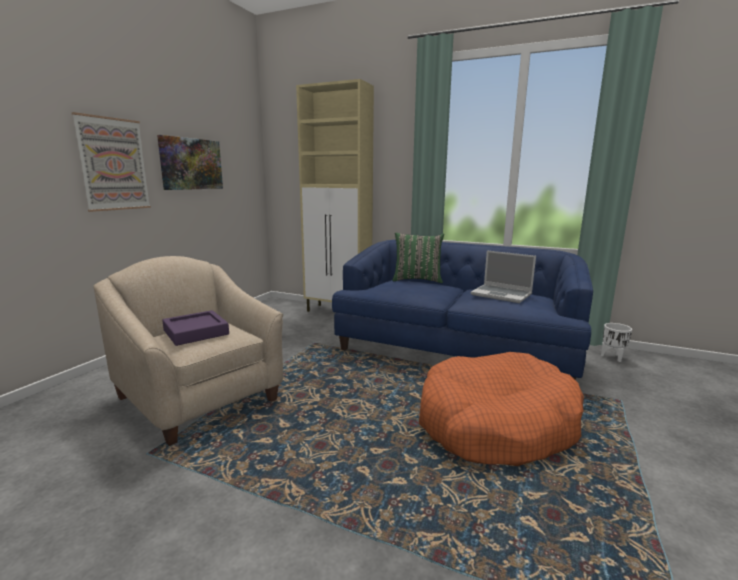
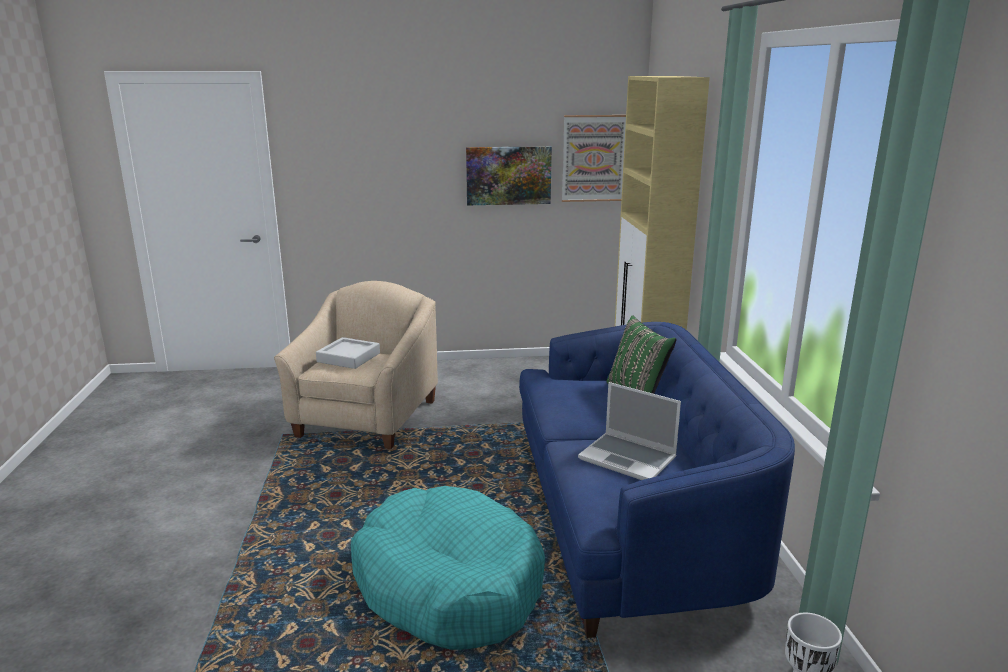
camera: 60 degrees right, 5 degrees up
picture [72,112,151,212] -> picture moved to [562,115,626,202]
purple tray [162,310,229,346] -> grey tray [316,337,380,369]
orange dog bed [419,352,584,466] -> turquoise dog bed [351,486,545,650]
laptop [471,250,536,303] -> laptop turned 60 degrees counterclockwise [578,382,681,480]

